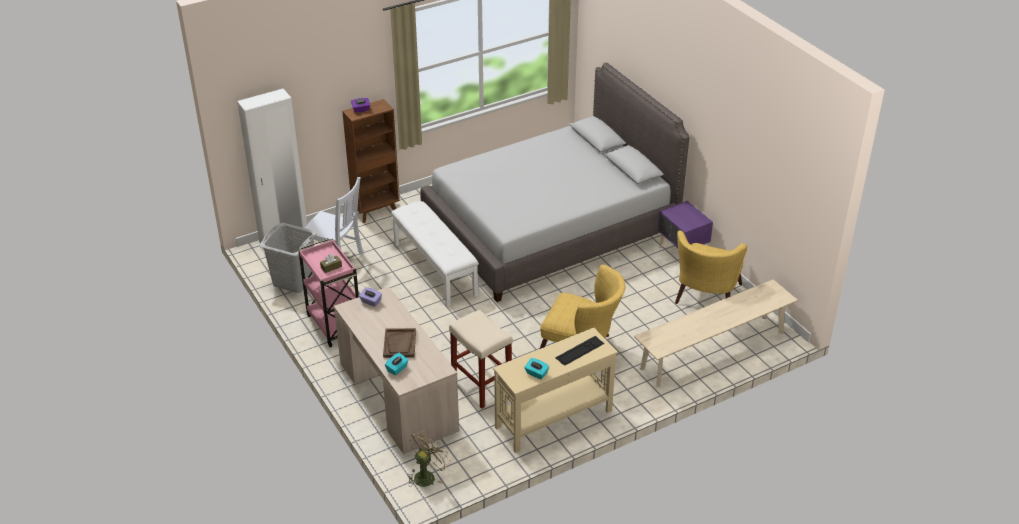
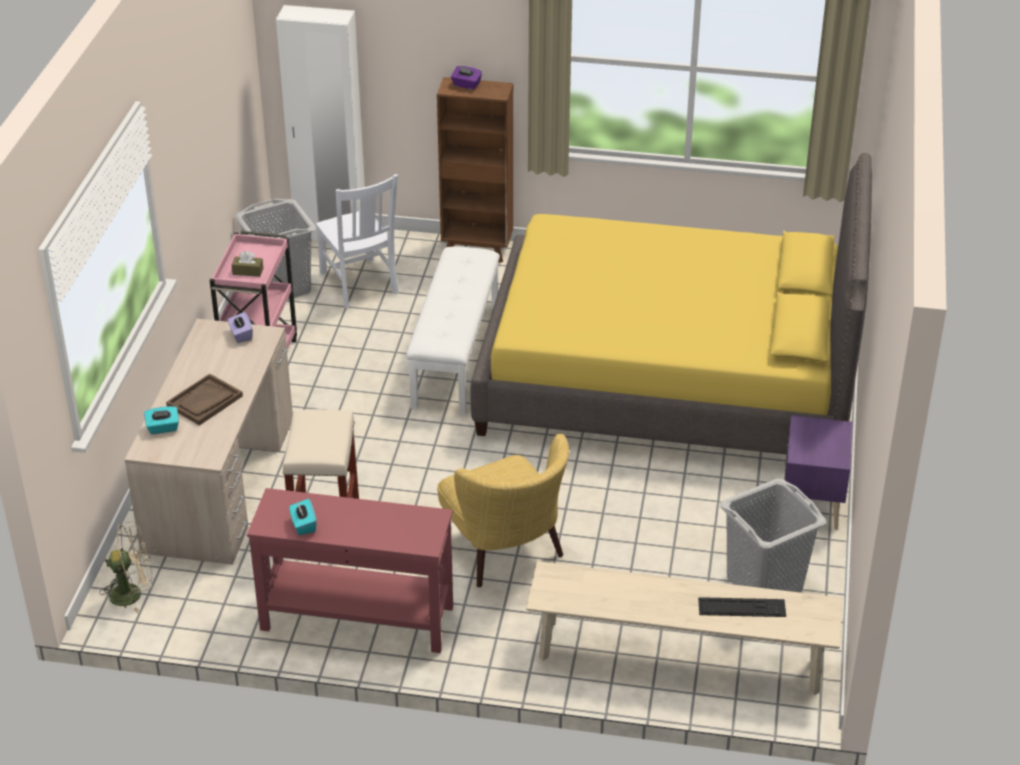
camera: 40 degrees right, 0 degrees up
grey bed [420,63,689,302] -> yellow bed [471,153,872,455]
beige console table [493,328,618,453] -> red console table [247,488,453,653]
keyboard [556,336,604,366] -> keyboard moved to [698,597,786,617]
yellow armchair [675,231,747,304] -> grey laundry basket [720,479,826,592]

